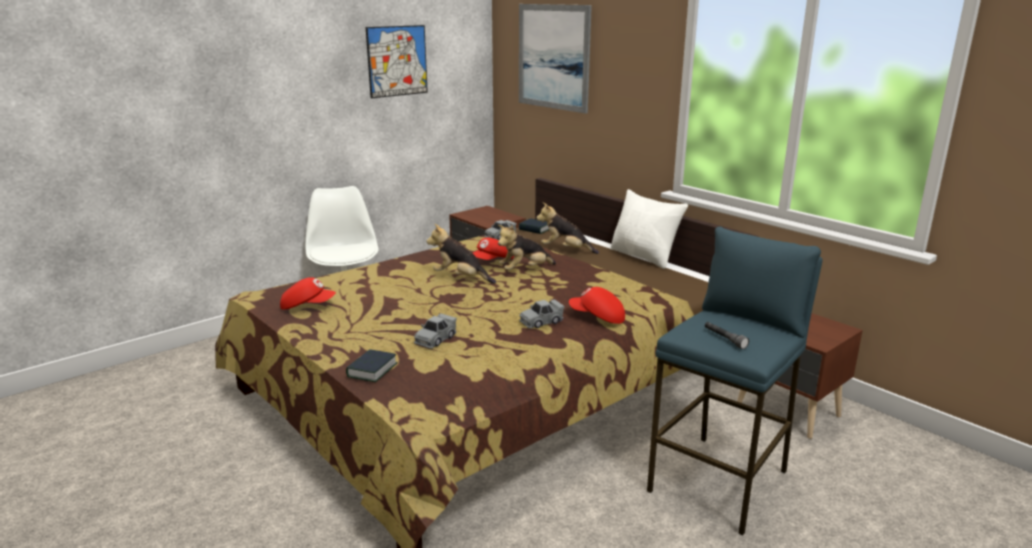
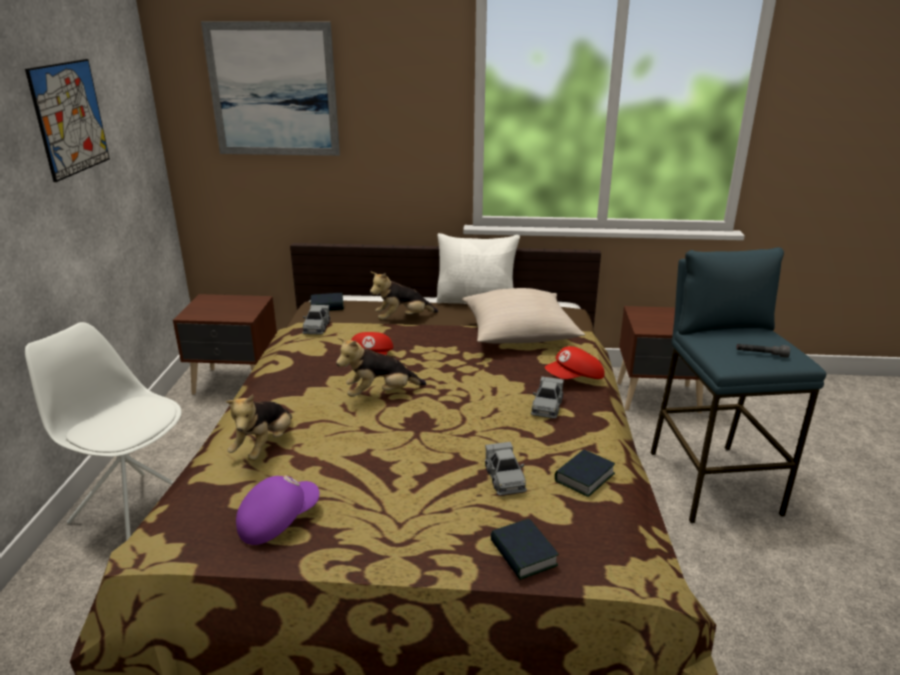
camera: 45 degrees left, 5 degrees up
red cap [280,277,336,310] -> purple cap [236,475,319,545]
plush toy [498,225,556,270] -> plush toy moved to [226,395,292,461]
none -> beige pillow [462,288,585,344]
none -> book [555,449,615,497]

